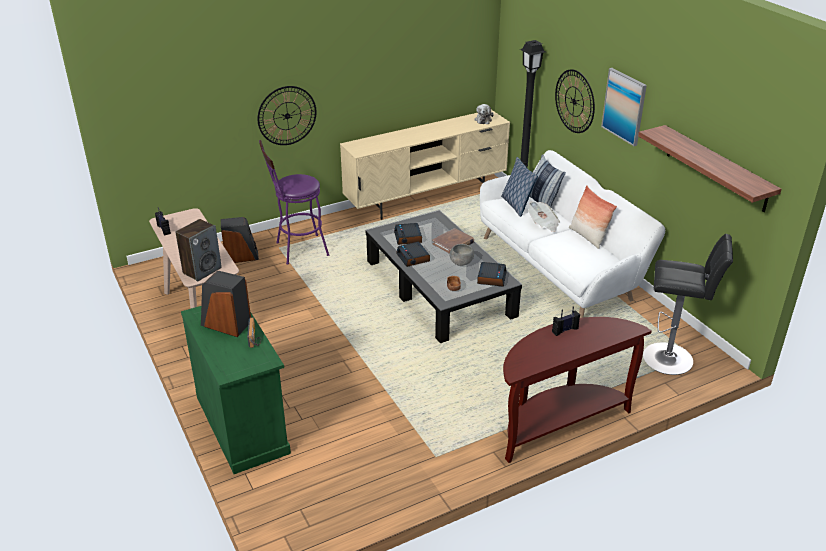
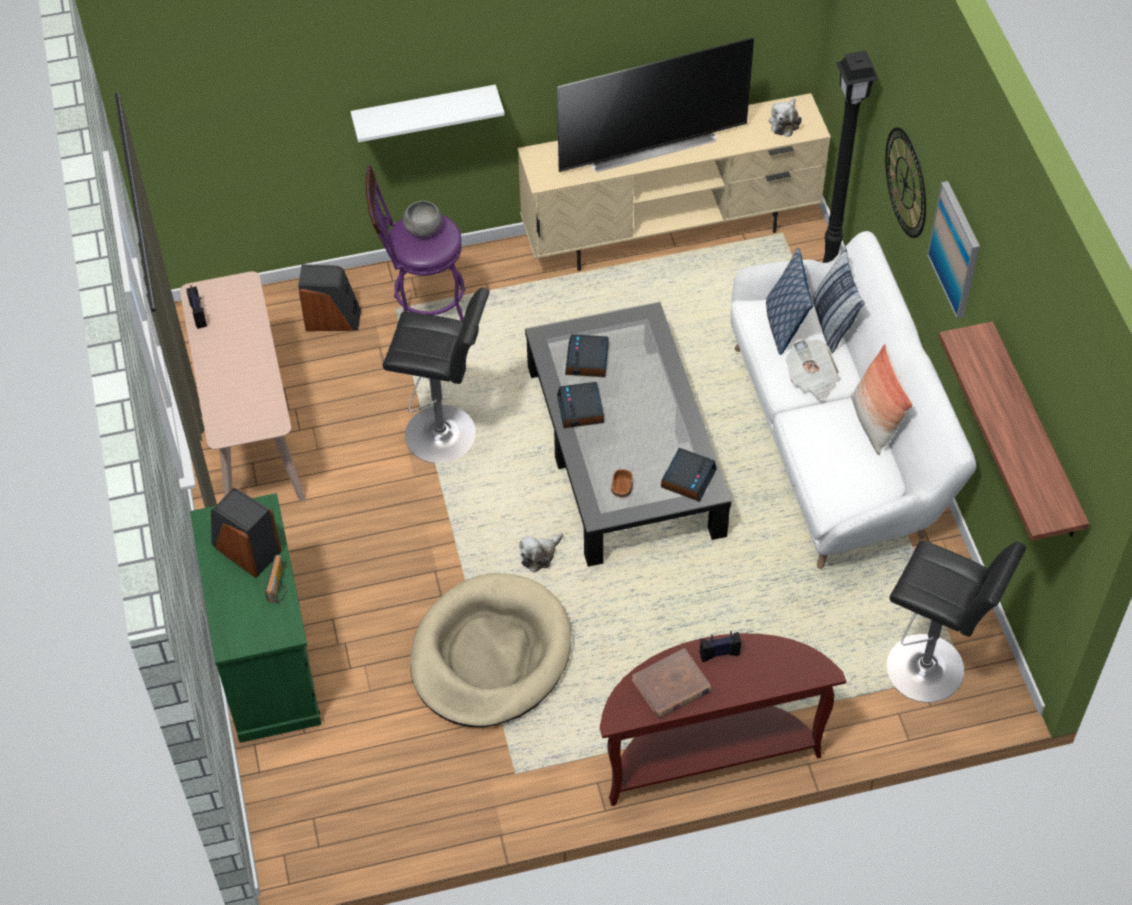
camera: 15 degrees right, 20 degrees up
speaker [175,219,222,282] -> none
wall clock [258,86,316,145] -> white shelf [351,85,505,142]
brown book [432,228,474,254] -> brown book moved to [632,648,712,718]
grey bowl [450,244,474,266] -> grey bowl moved to [403,201,442,237]
none -> black stool [383,288,490,463]
none -> beige dog bed [410,573,571,727]
none -> plush toy [519,533,563,573]
none -> television [557,38,754,172]

